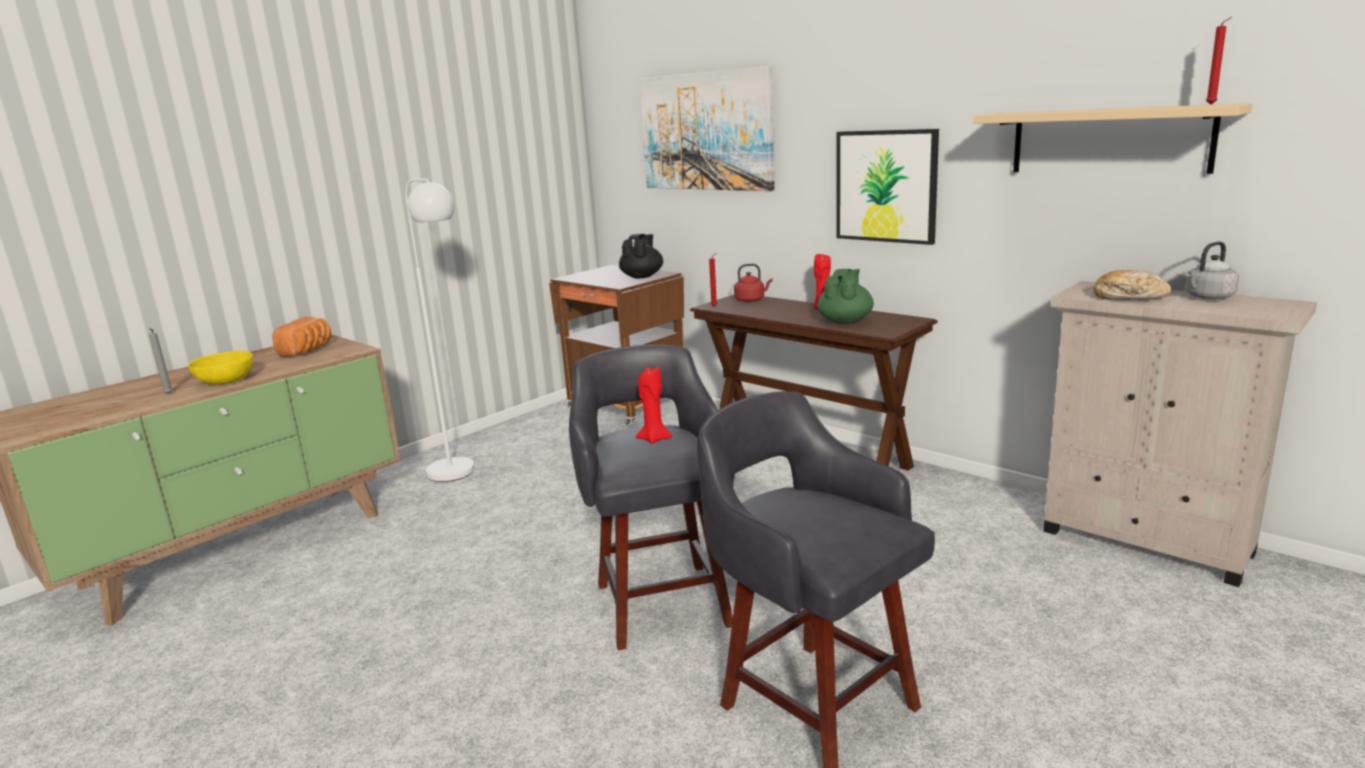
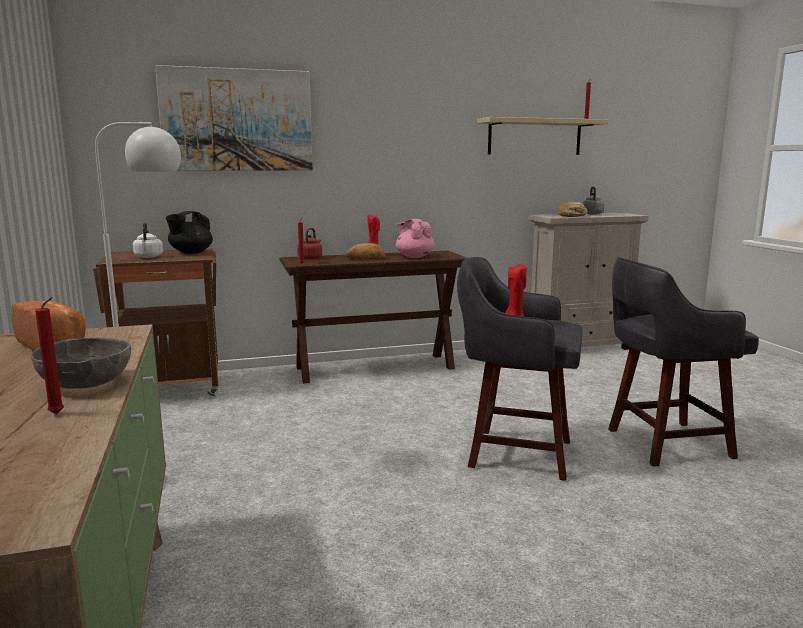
camera: 60 degrees left, 5 degrees down
grey candle [149,328,173,394] -> red candle [35,297,64,414]
yellow bowl [188,351,253,385] -> grey bowl [31,338,131,389]
black teapot [619,234,663,279] -> black teapot turned 105 degrees counterclockwise [166,211,213,254]
green teapot [817,269,874,324] -> pink teapot [396,219,435,258]
picture [837,129,939,245] -> none
none -> white kettle [133,222,163,258]
none -> bread [346,243,385,259]

